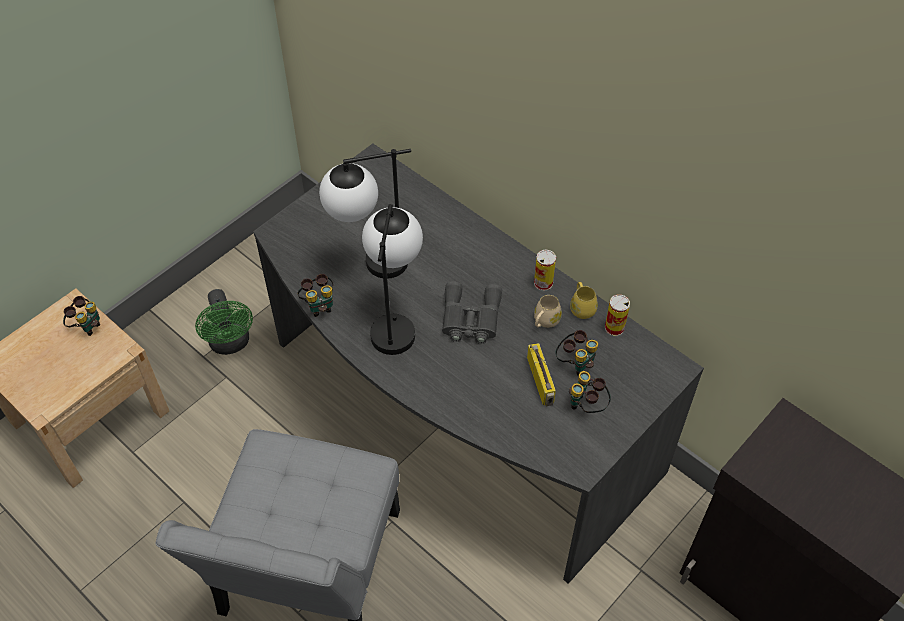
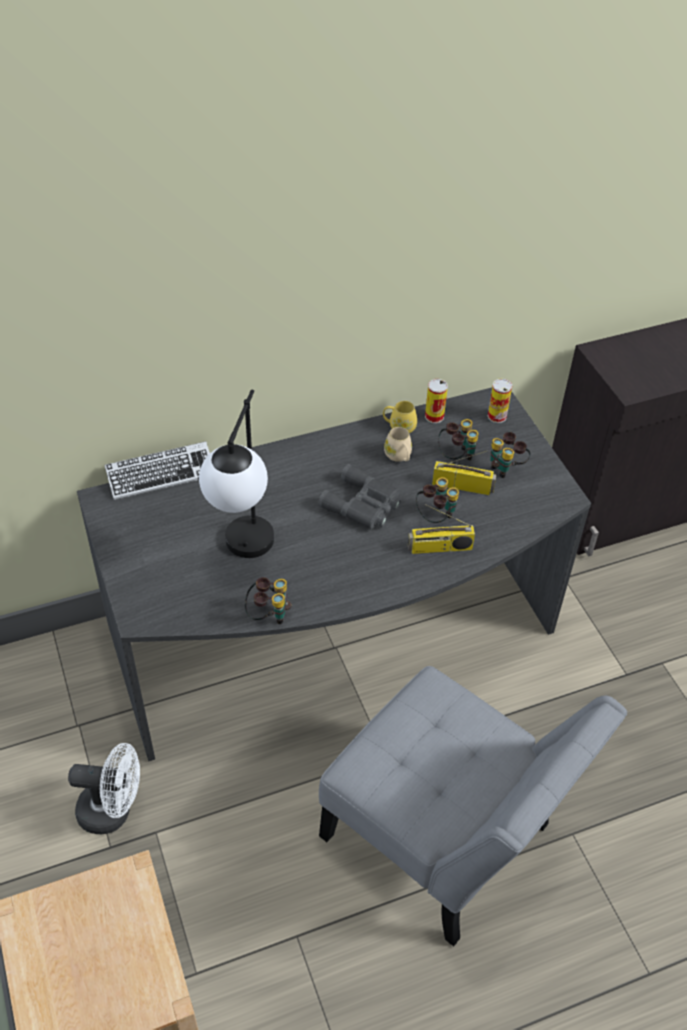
camera: 65 degrees left, 5 degrees down
binoculars [63,296,100,336] -> binoculars moved to [416,477,459,523]
green fan [195,289,253,355] -> white fan [68,743,140,834]
table lamp [362,204,423,355] -> none
can [534,250,556,291] -> can moved to [488,379,512,423]
none -> keyboard [104,441,210,500]
none -> radio [408,504,475,554]

